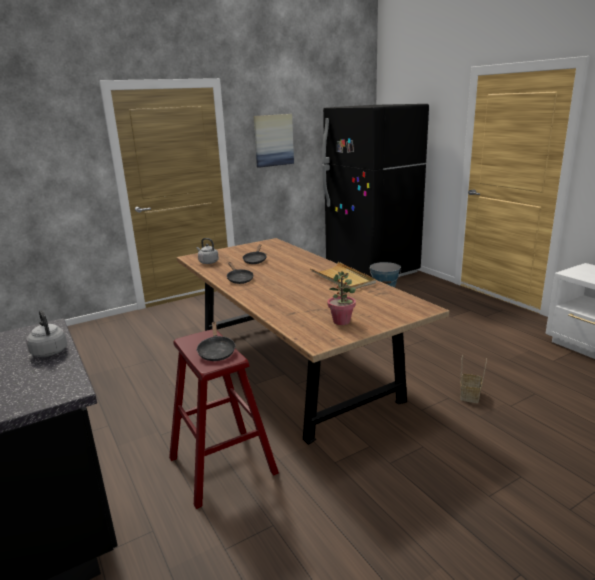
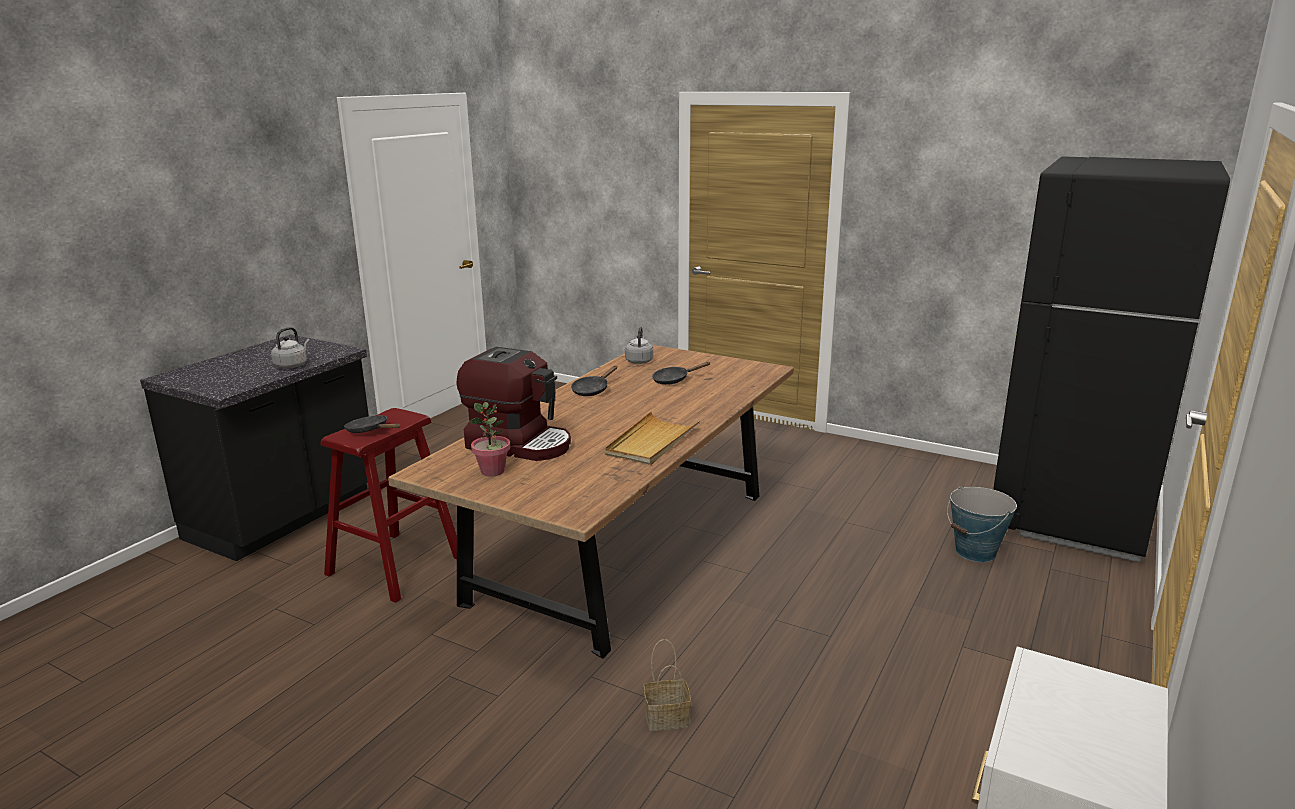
camera: 60 degrees right, 0 degrees up
black frying pan [196,322,236,361] -> black frying pan turned 75 degrees clockwise [344,415,400,433]
picture [253,114,294,168] -> none
none -> coffee machine [457,347,571,461]

